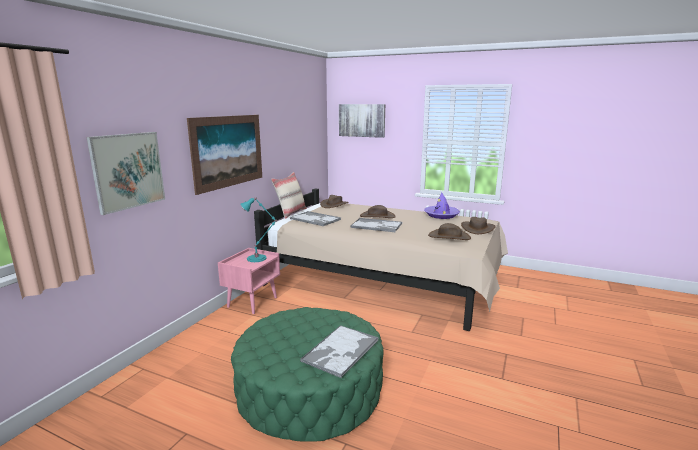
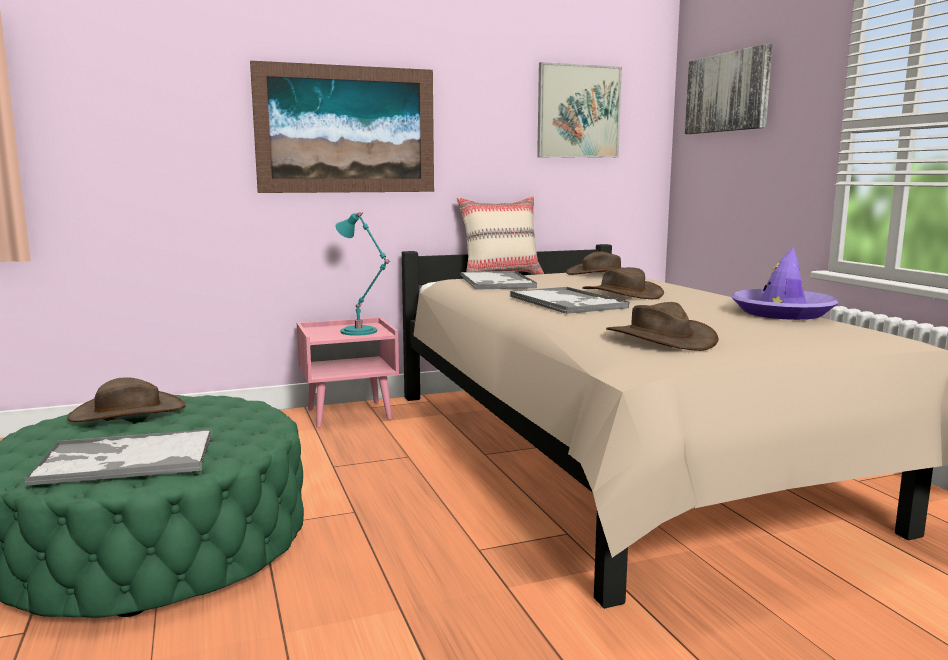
camera: 45 degrees right, 5 degrees down
picture [87,132,165,215] -> picture moved to [537,62,622,158]
brown hat [461,217,495,234] -> brown hat moved to [67,377,185,422]

